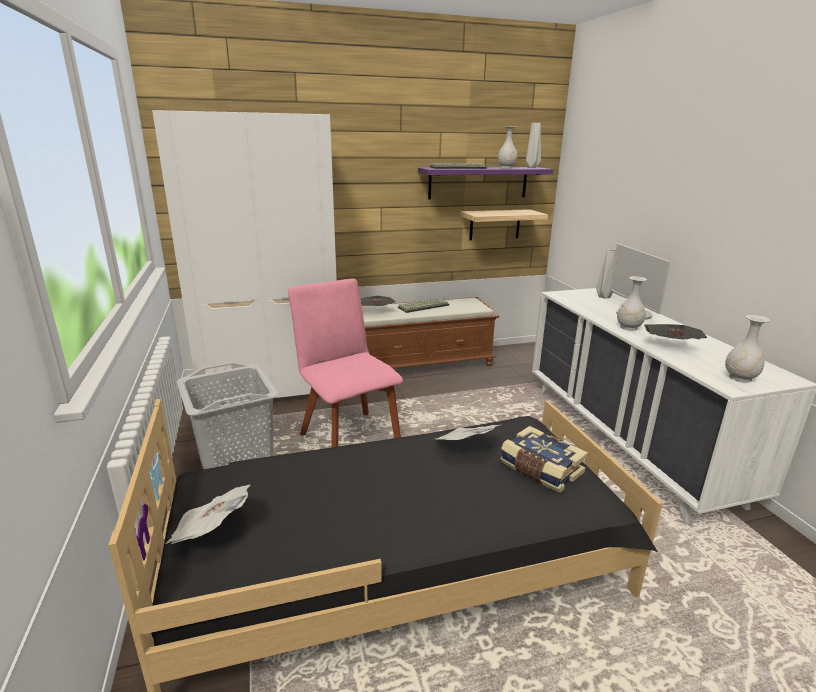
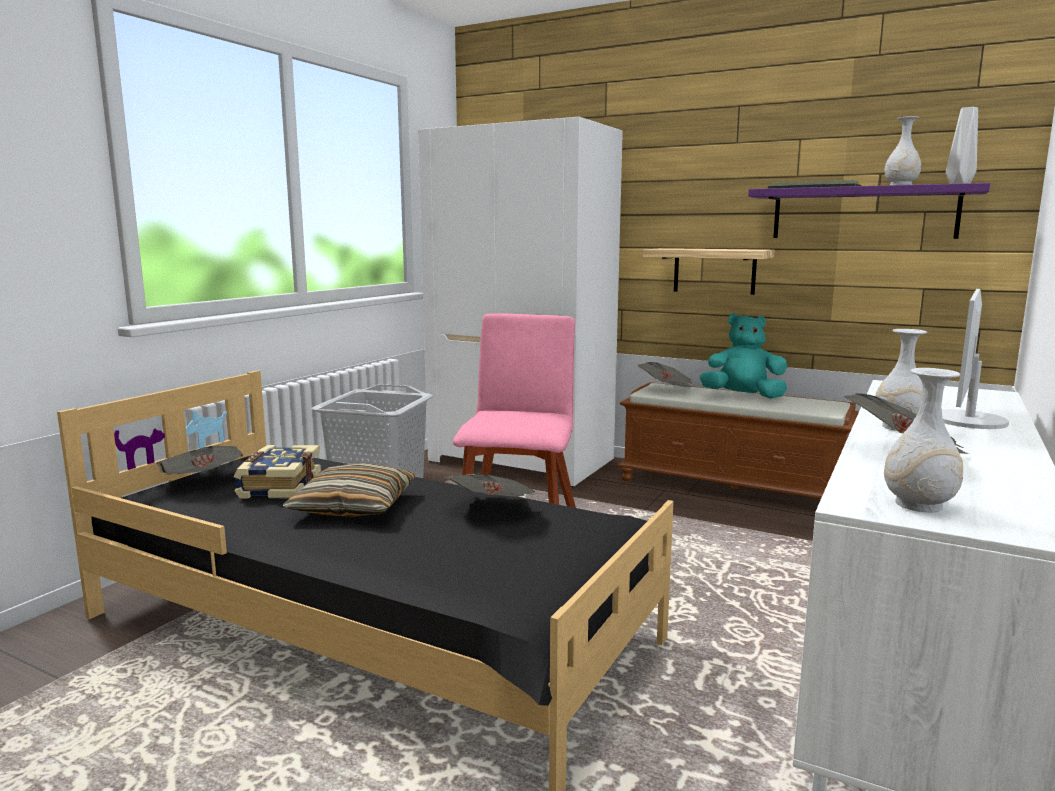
camera: 45 degrees right, 10 degrees down
keyboard [398,298,449,313] -> turquoise plush toy [699,313,787,399]
shelf [461,209,548,240] -> shelf moved to [643,248,775,295]
book [500,426,588,493] -> book moved to [233,445,321,498]
grey vase [596,249,616,299] -> none
none -> pillow [283,463,415,517]

